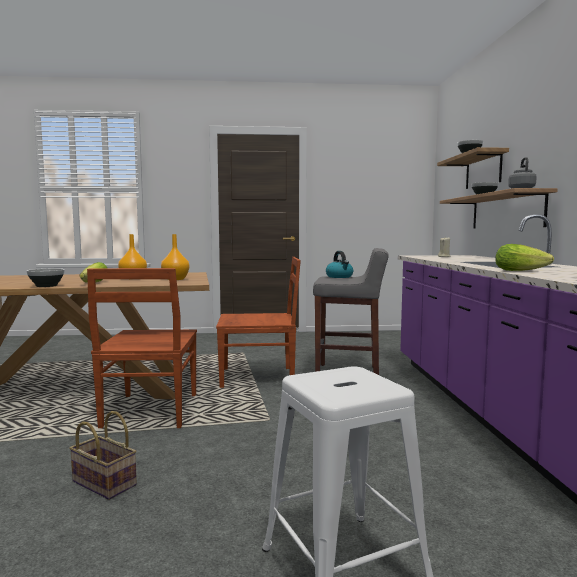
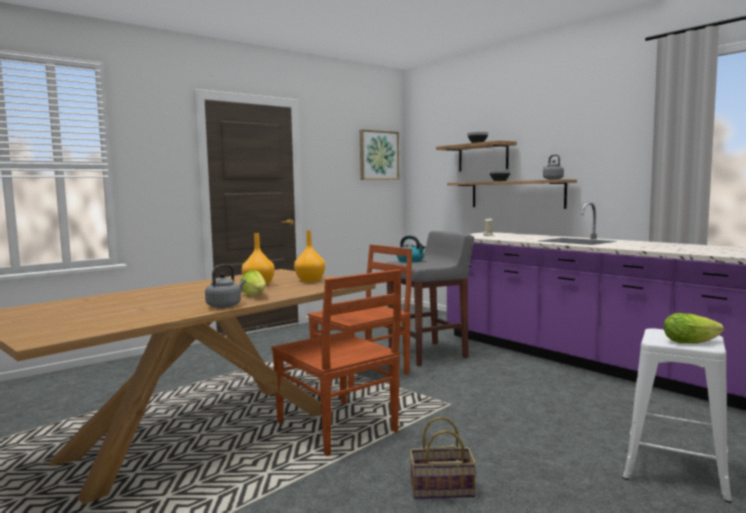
camera: 35 degrees left, 0 degrees up
bowl [27,269,64,287] -> grey kettle [205,264,246,308]
lettuce [495,244,554,271] -> lettuce moved to [664,313,724,344]
none -> picture [360,129,399,180]

